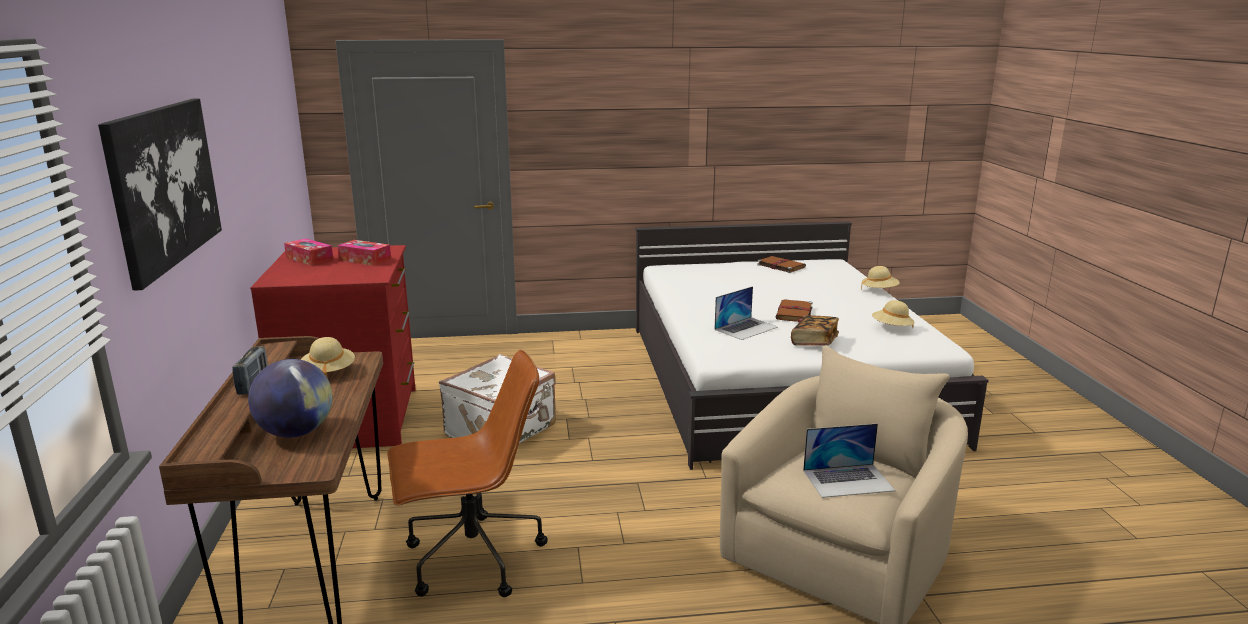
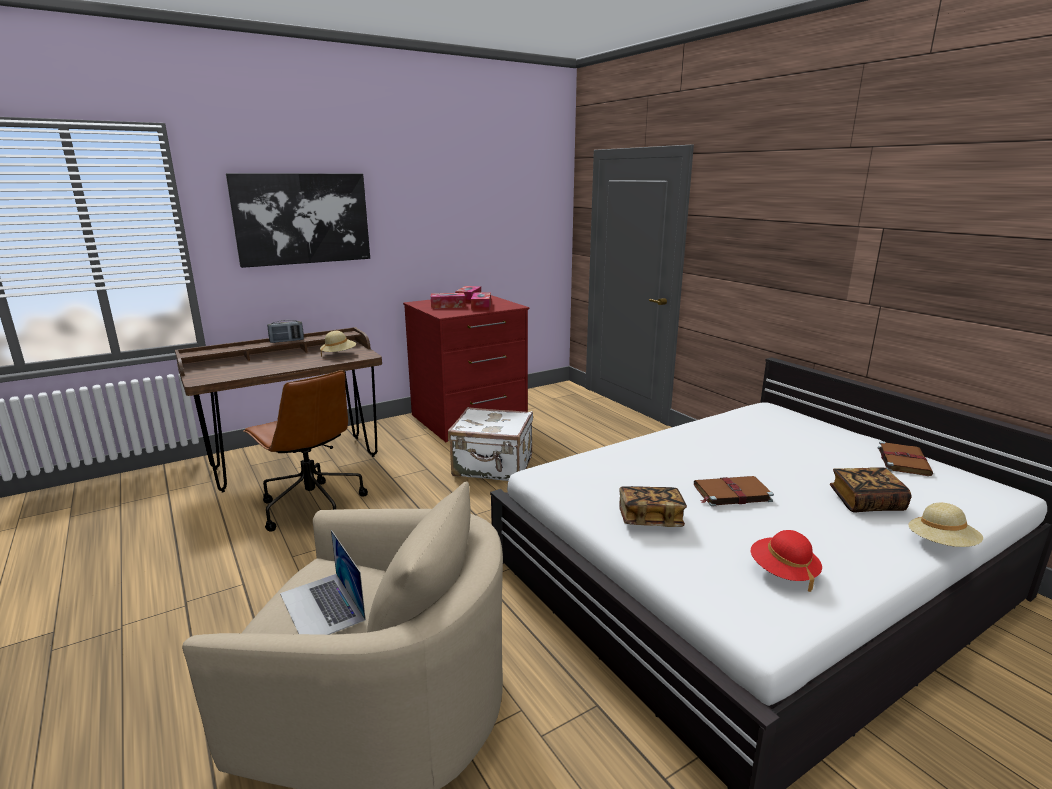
camera: 65 degrees right, 0 degrees up
globe [248,359,333,438] -> none
laptop [714,286,778,340] -> none
beige hat [872,300,915,327] -> red hat [751,530,822,592]
none -> tissue box [431,293,465,309]
none -> book [830,467,911,512]

